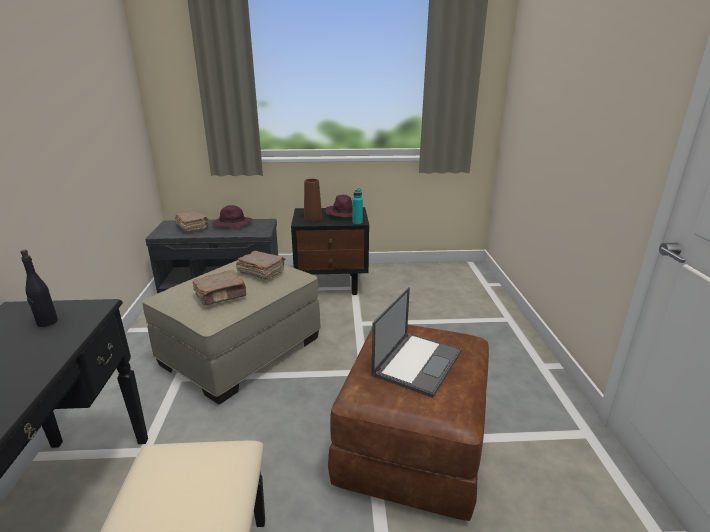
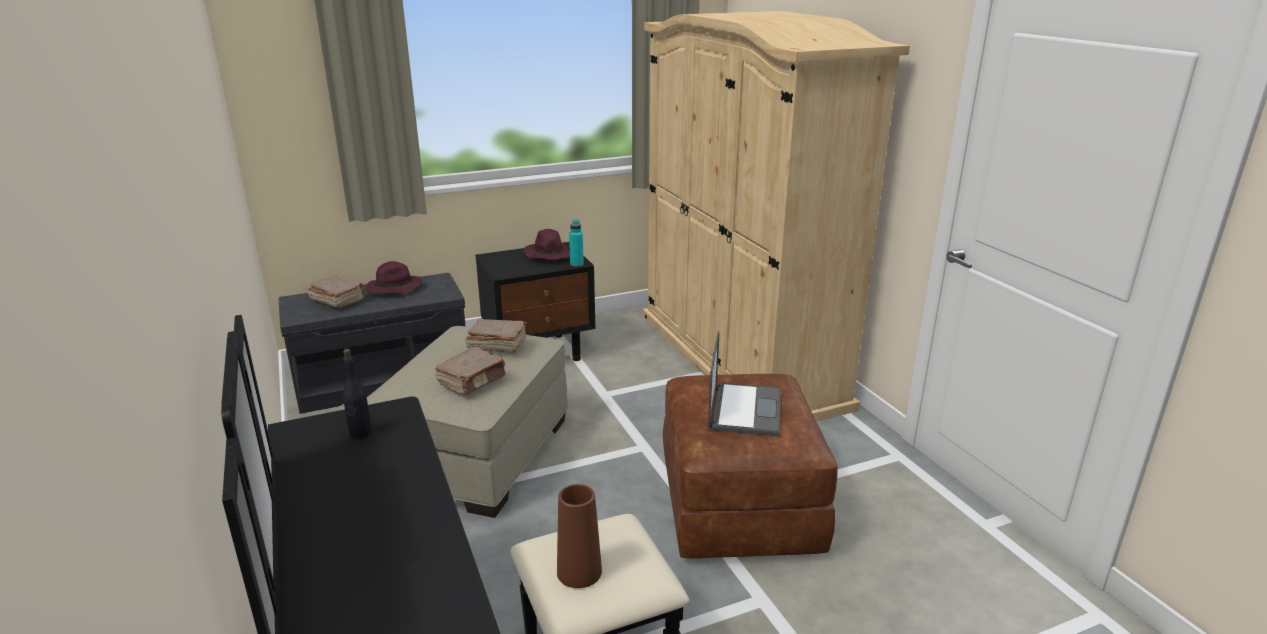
camera: 20 degrees left, 0 degrees up
brown vase [304,179,322,221] -> brown vase moved to [557,484,602,588]
none -> beige wardrobe [643,11,910,422]

